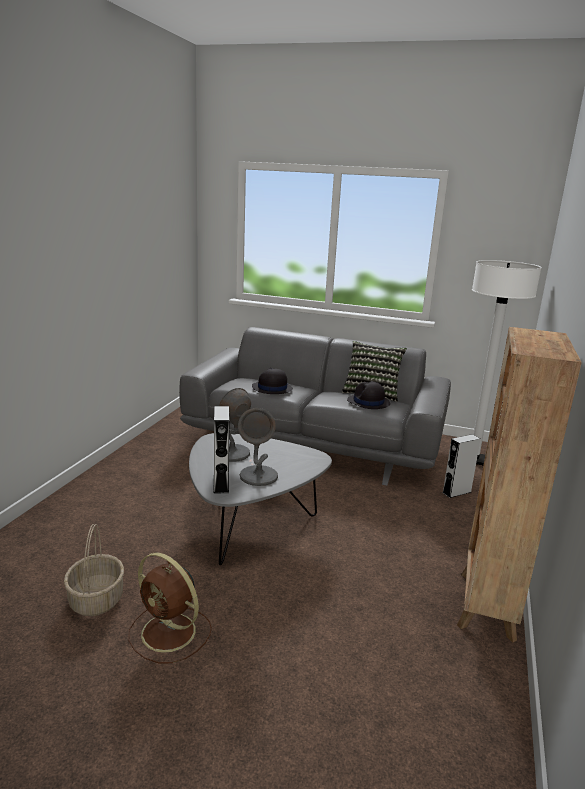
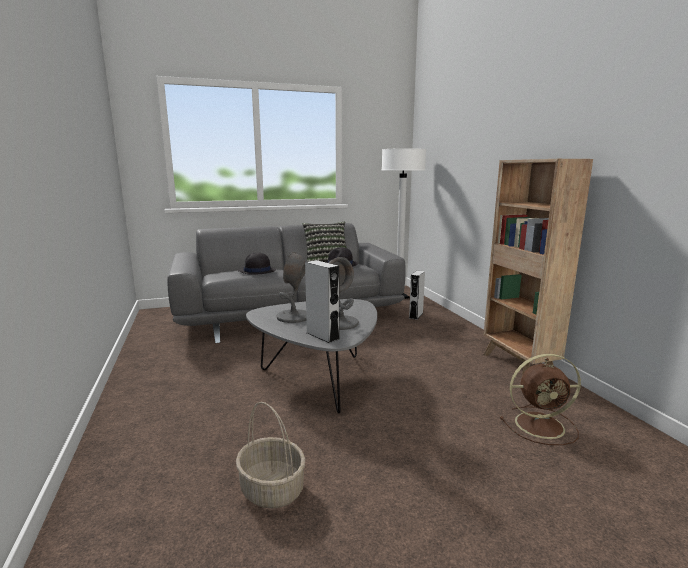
camera: 35 degrees left, 5 degrees down
brown fan [128,553,212,663] -> brown fan moved to [500,354,581,445]

